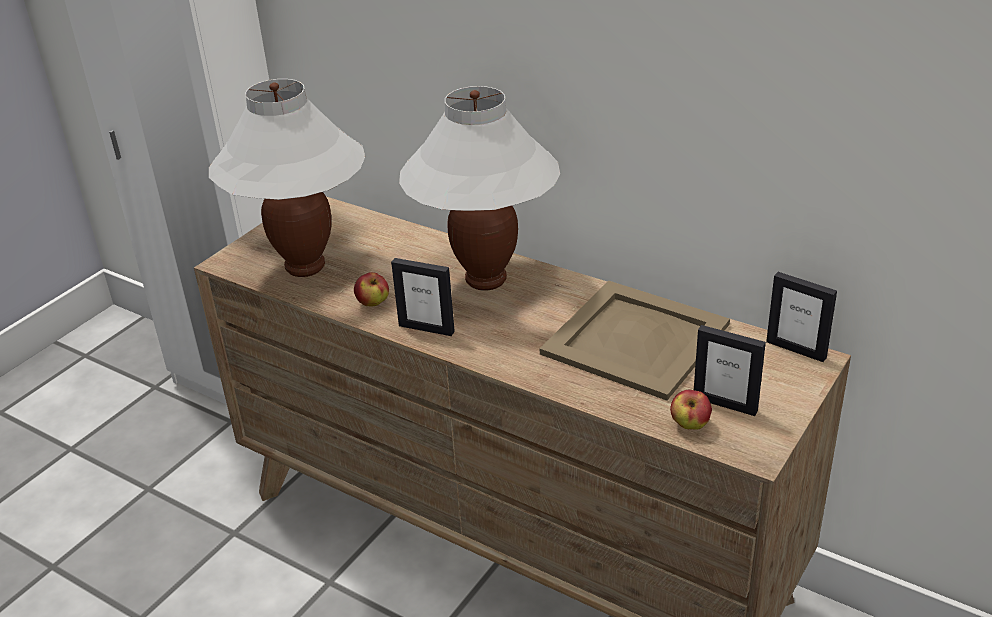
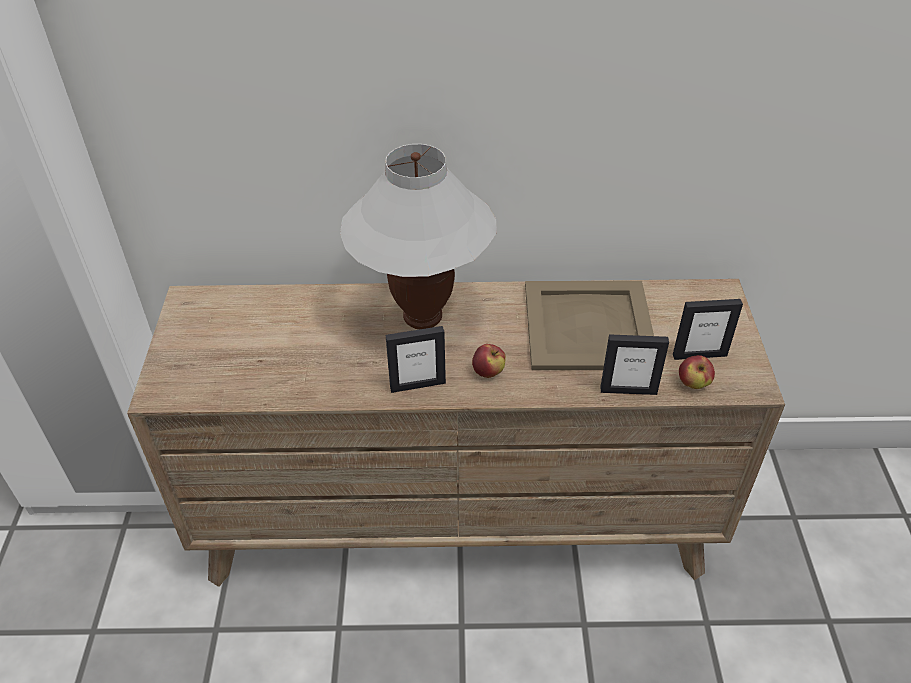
camera: 35 degrees left, 10 degrees up
white table lamp [209,79,365,277] -> none
apple [354,272,389,306] -> apple moved to [472,344,506,378]
picture frame [766,272,837,362] -> picture frame moved to [600,334,669,395]

